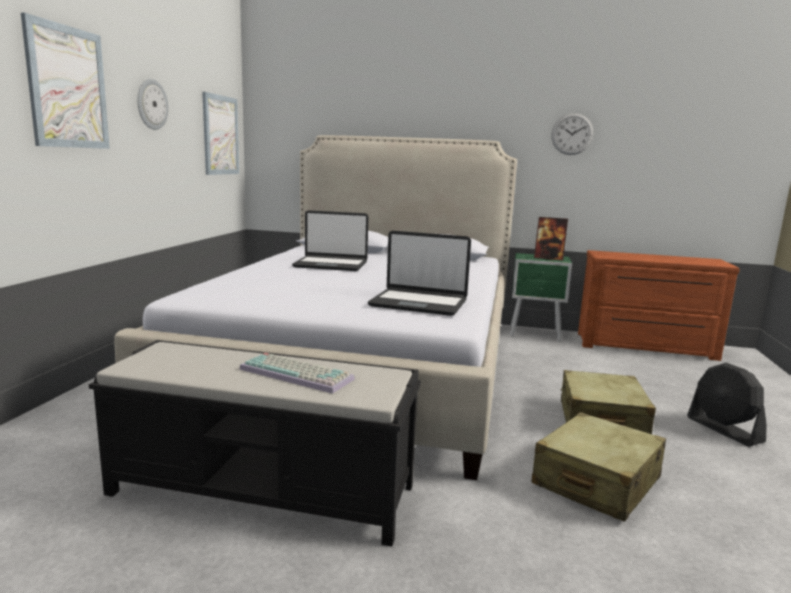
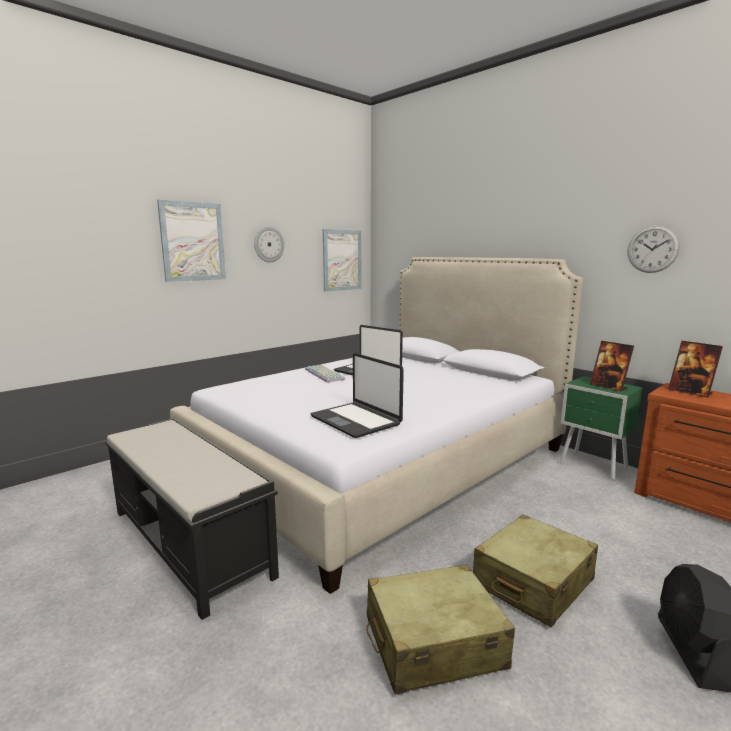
camera: 35 degrees right, 0 degrees up
keyboard [240,353,355,394] -> keyboard moved to [305,365,345,382]
none -> picture frame [668,341,723,398]

